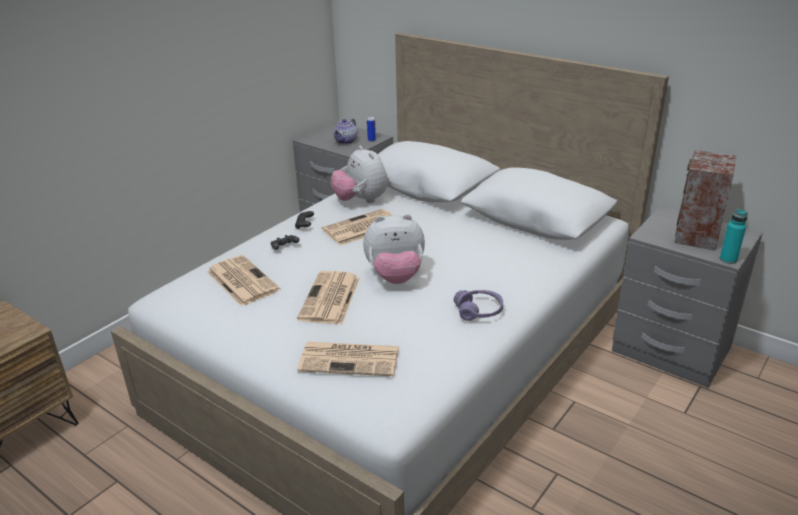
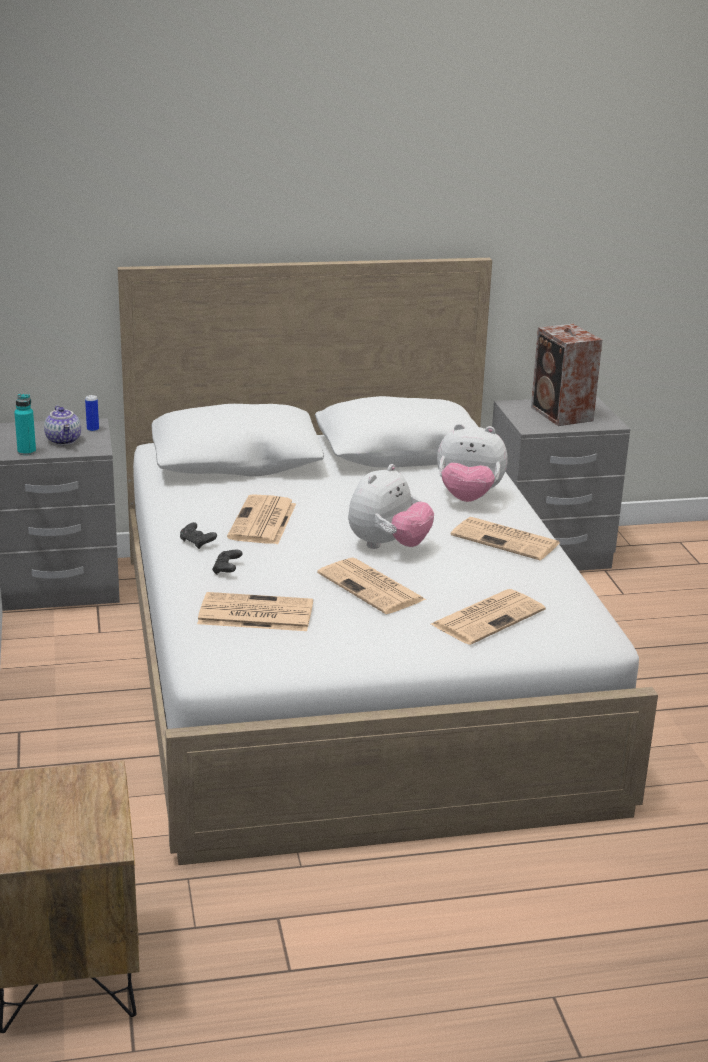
camera: 50 degrees left, 5 degrees down
plush toy [331,146,387,203] -> plush toy moved to [437,423,508,502]
purple headphones [454,290,503,321] -> newspaper [451,517,560,560]
turquoise bottle [720,209,748,264] -> turquoise bottle moved to [14,394,36,456]

